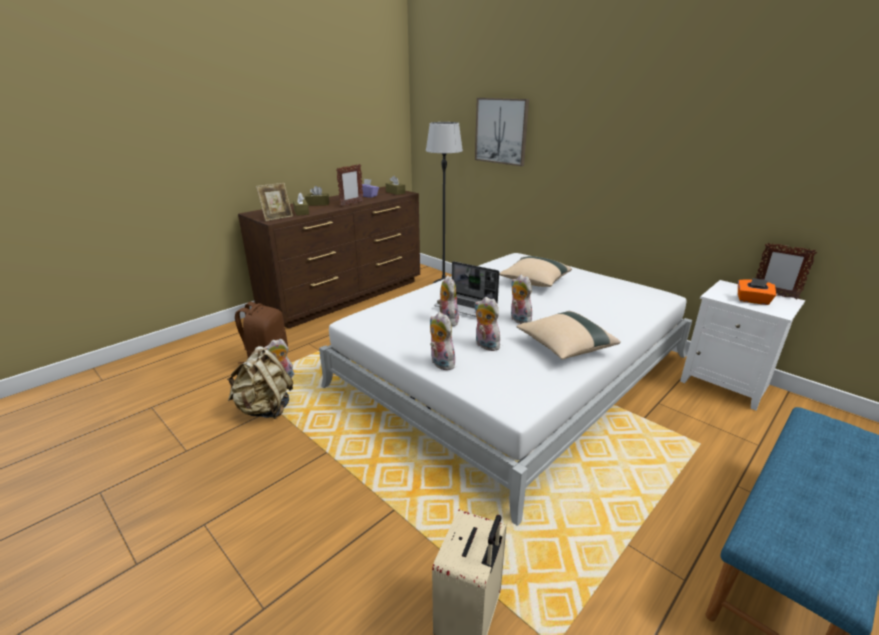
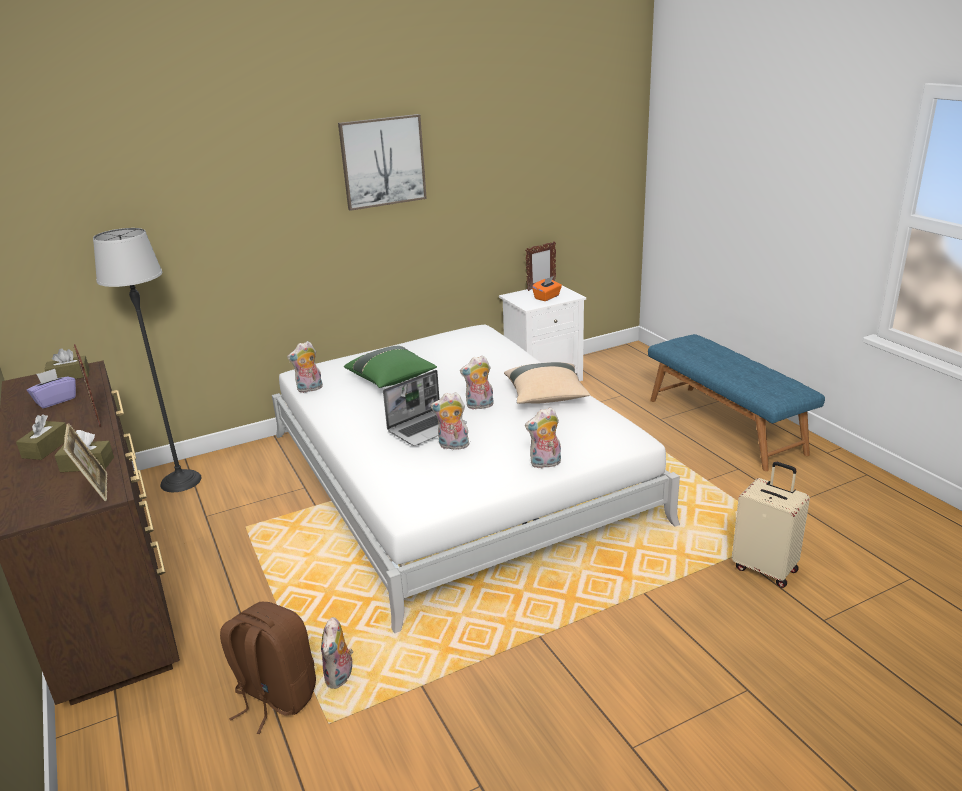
camera: 70 degrees left, 0 degrees up
beige backpack [227,346,293,419] -> none
picture [475,98,529,166] -> picture moved to [338,114,427,211]
plush toy [475,297,500,351] -> plush toy moved to [287,341,323,393]
beige pillow [499,256,572,287] -> green pillow [344,346,437,388]

